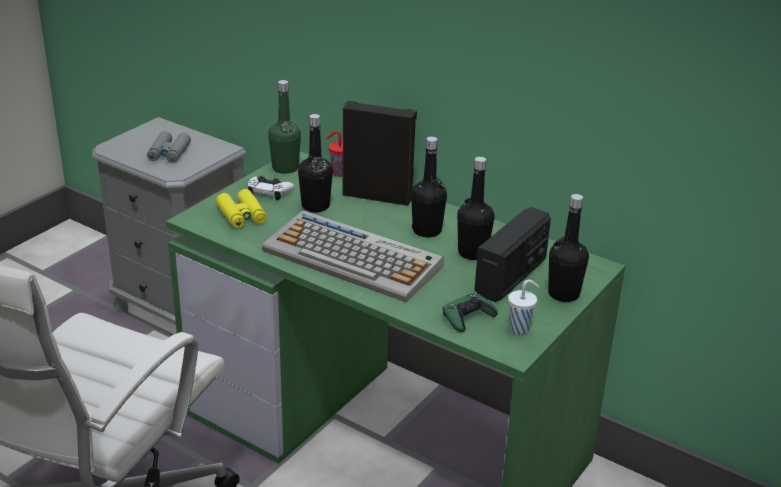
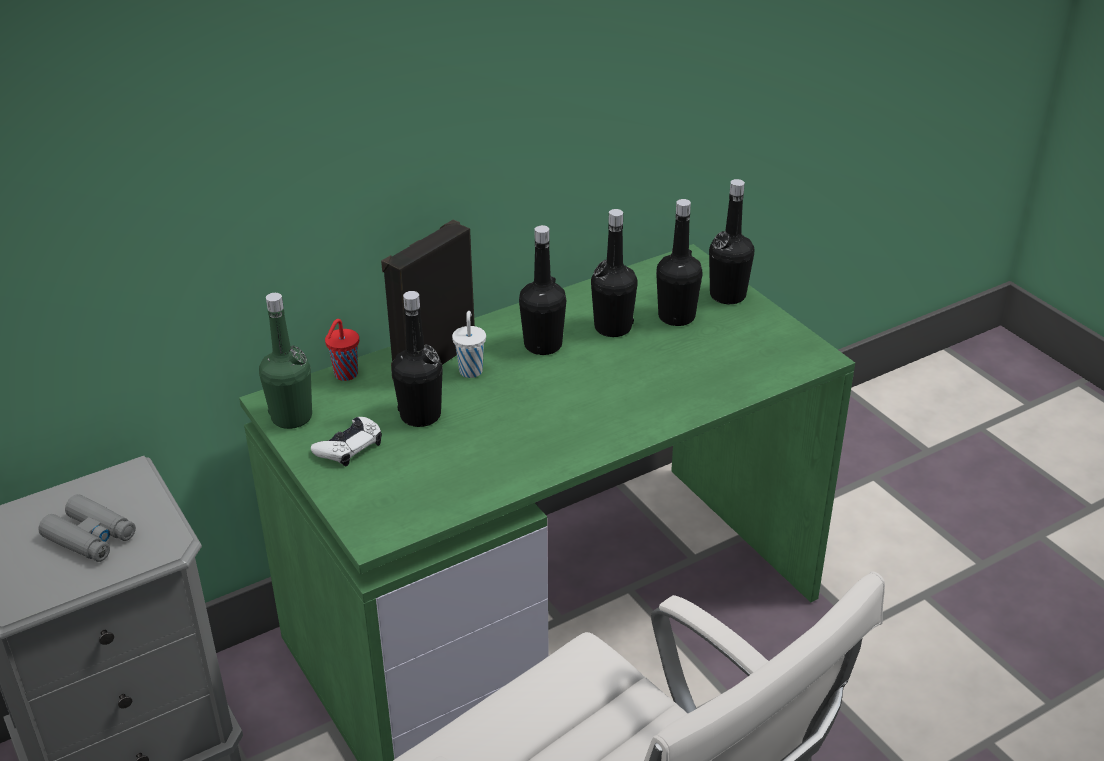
camera: 65 degrees left, 5 degrees up
yellow binoculars [216,189,267,228] -> none
keyboard [262,210,444,302] -> none
green game controller [443,293,498,332] -> none
radio [474,207,551,302] -> black bottle [656,199,703,326]
white cup [508,280,539,335] -> white cup moved to [452,311,486,378]

